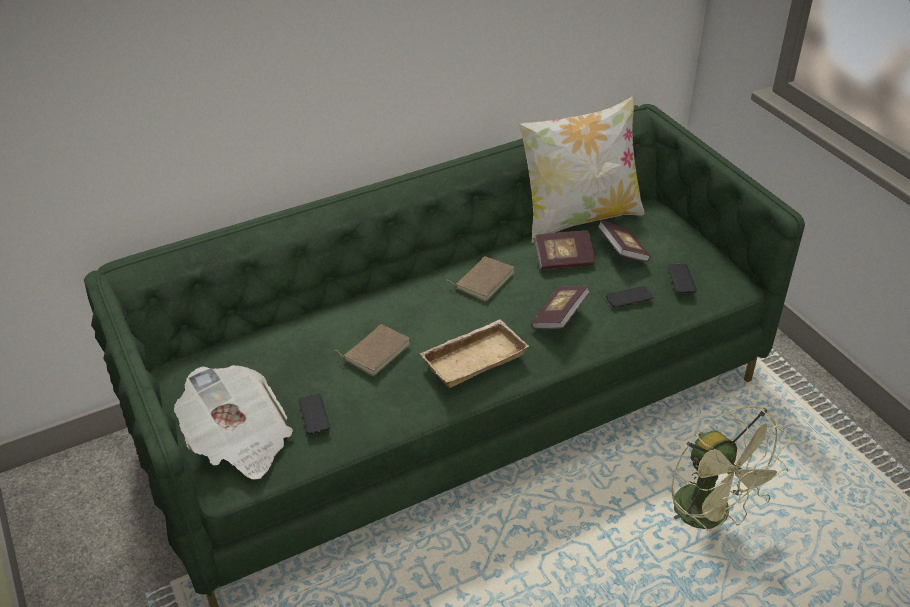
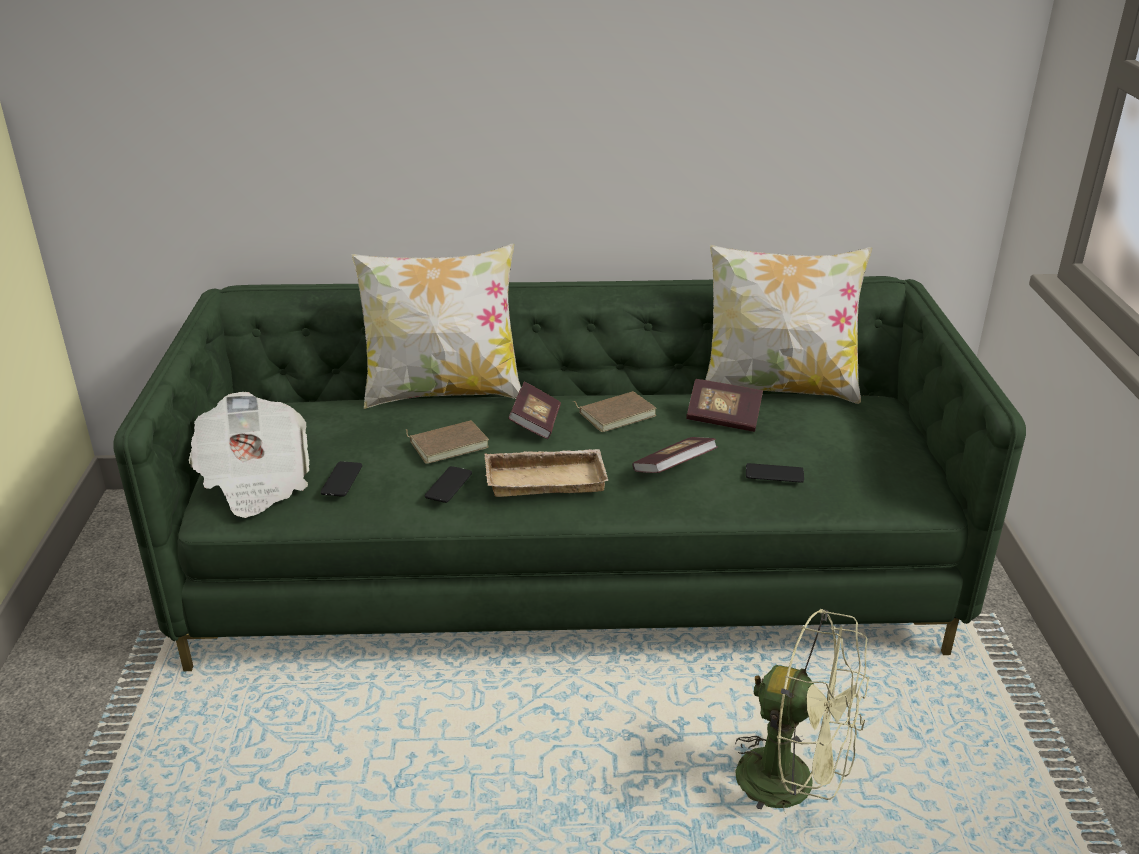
camera: 25 degrees right, 10 degrees down
book [598,220,651,262] -> book moved to [508,382,561,439]
phone [667,263,697,293] -> phone moved to [425,466,472,503]
green fan [671,406,792,531] -> green fan turned 60 degrees counterclockwise [735,609,869,812]
none -> pillow [351,244,521,409]

